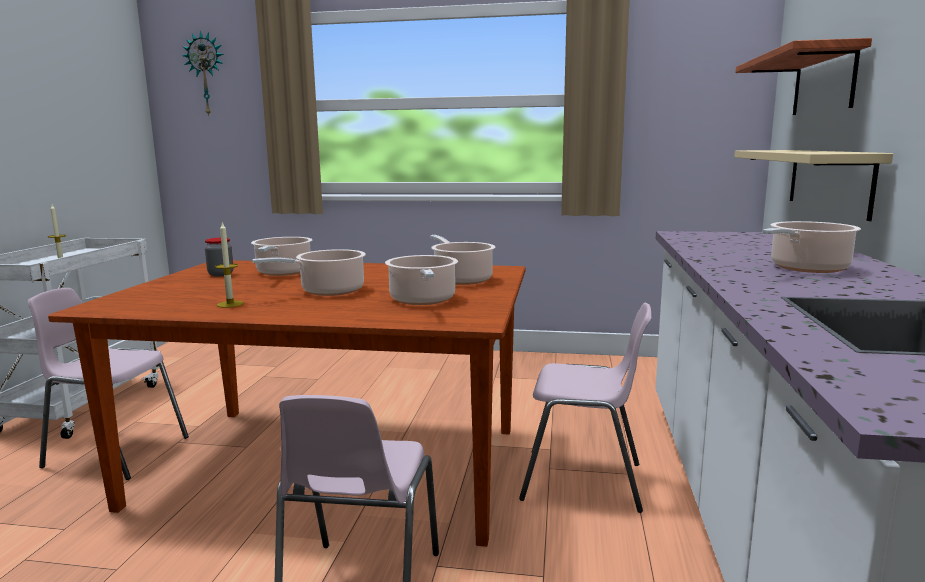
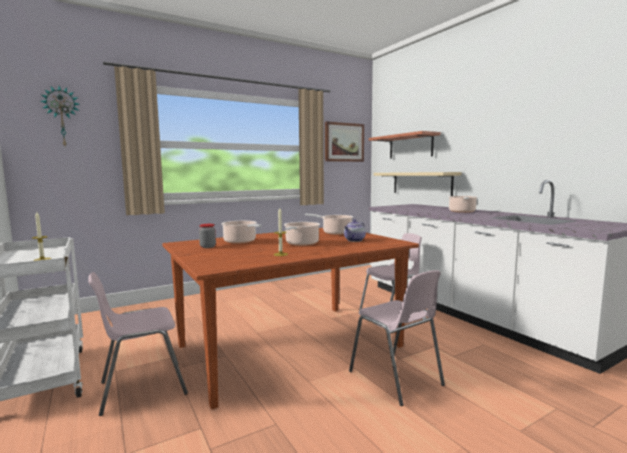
camera: 40 degrees left, 5 degrees down
cooking pot [385,255,458,305] -> teapot [344,219,366,242]
none -> picture [325,121,364,162]

